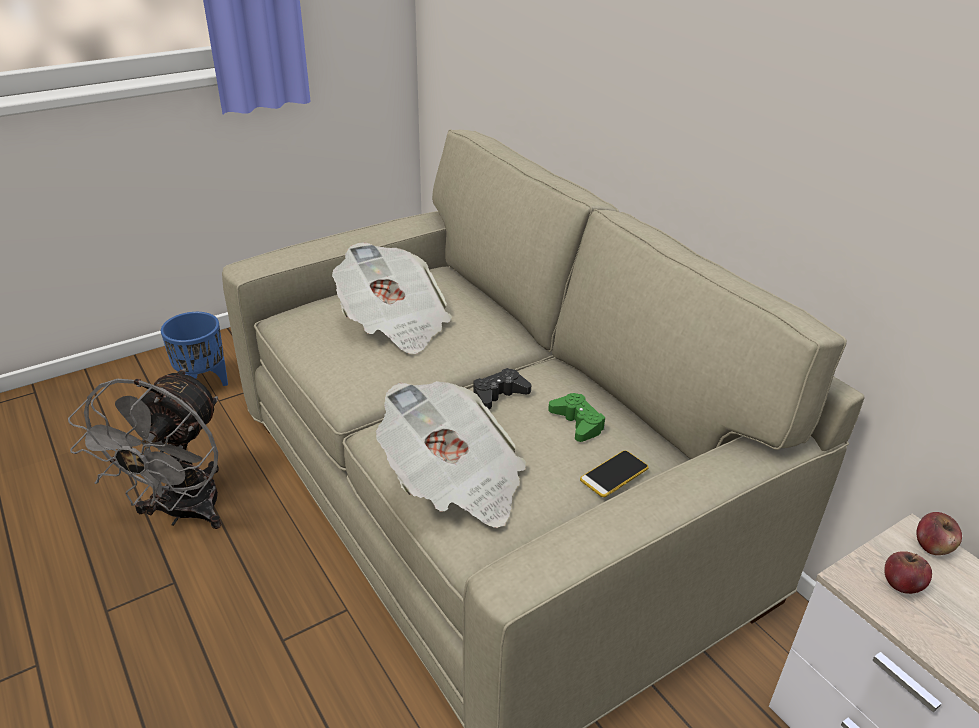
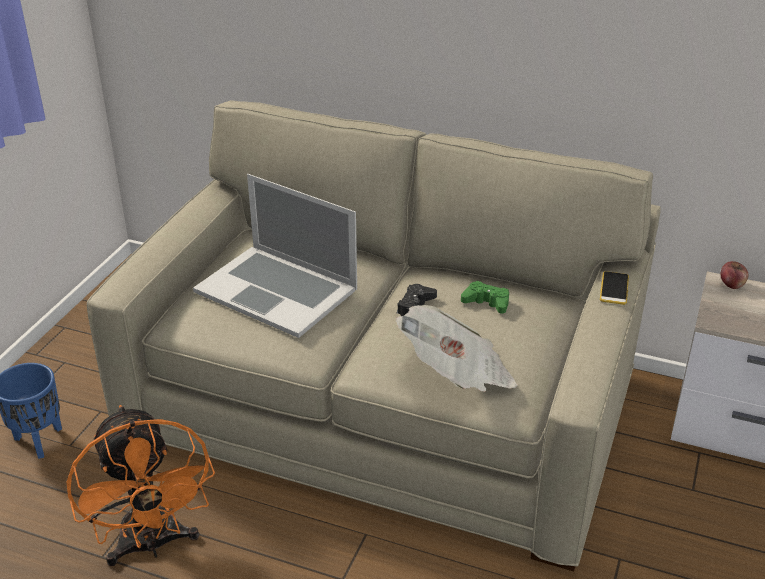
camera: 35 degrees left, 0 degrees up
grey fan [68,368,222,529] -> orange fan [66,405,215,566]
newspaper [332,242,452,354] -> laptop [193,174,357,338]
phone [580,450,649,497] -> phone moved to [600,271,629,305]
apple [884,551,932,594] -> none

